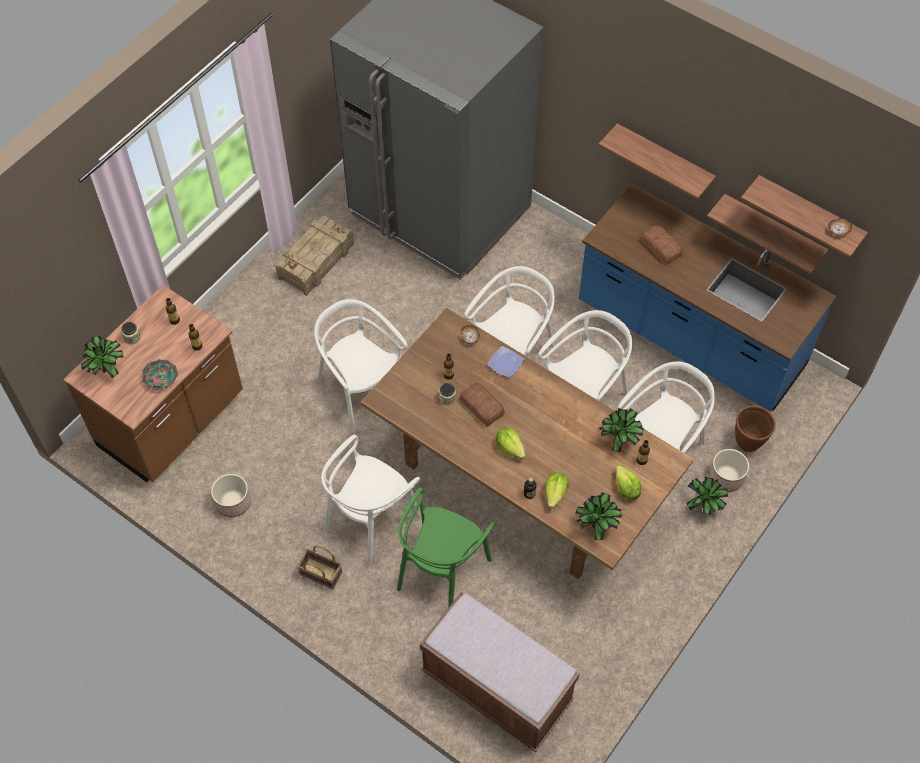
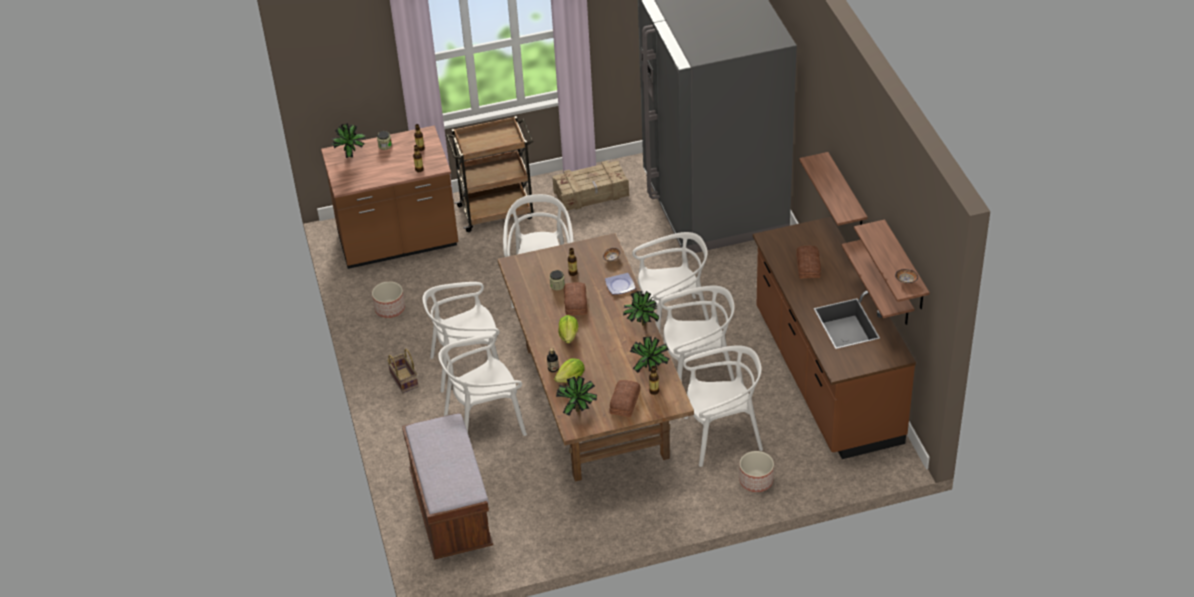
camera: 40 degrees right, 15 degrees down
bowl [142,359,178,390] -> none
green chair [397,488,496,608] -> white chair [438,335,527,436]
blue counter [579,184,837,412] -> brown counter [753,217,916,459]
lettuce [616,465,642,500] -> bread [609,380,640,417]
potted plant [686,477,728,515] -> potted plant moved to [623,291,659,326]
brown planter [735,405,776,452] -> none
none -> brown cart [446,116,533,232]

